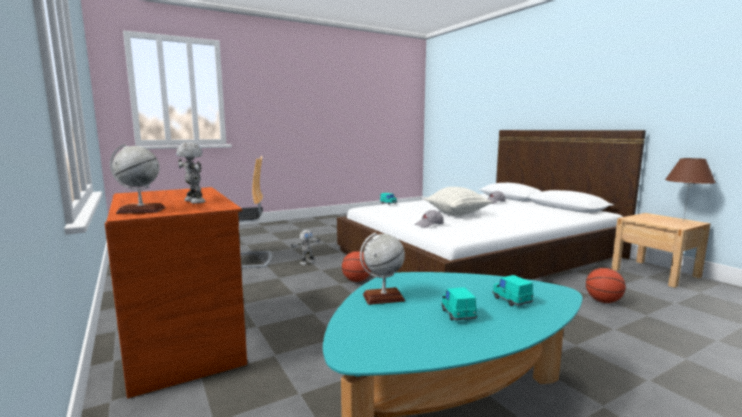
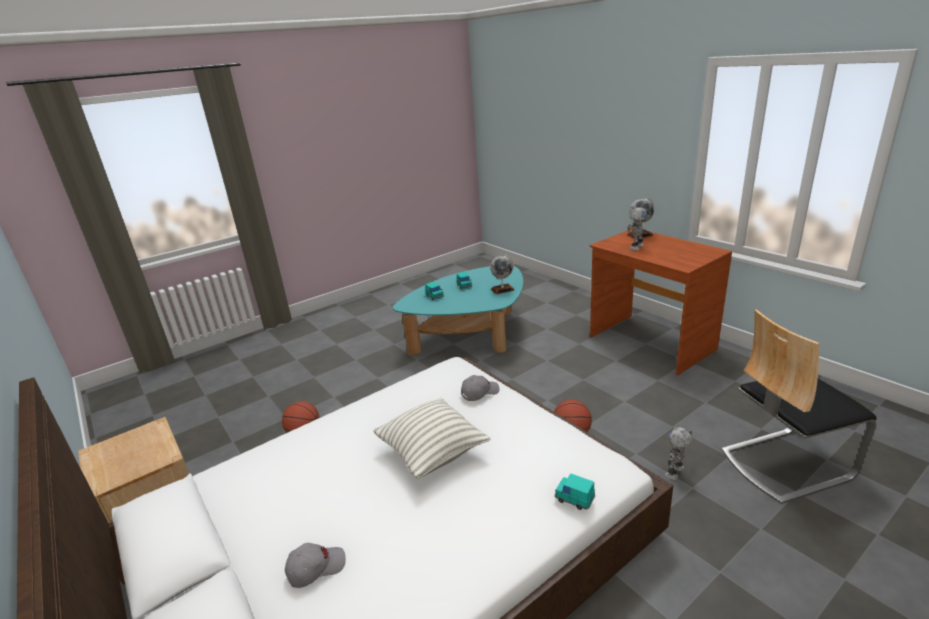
camera: 175 degrees right, 15 degrees up
toy robot [176,142,205,204] -> toy robot turned 90 degrees counterclockwise [627,207,647,250]
brown table lamp [665,158,716,222] -> none

